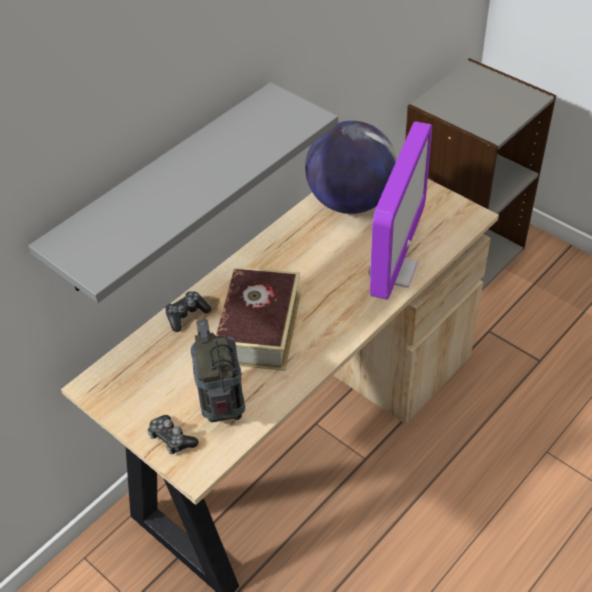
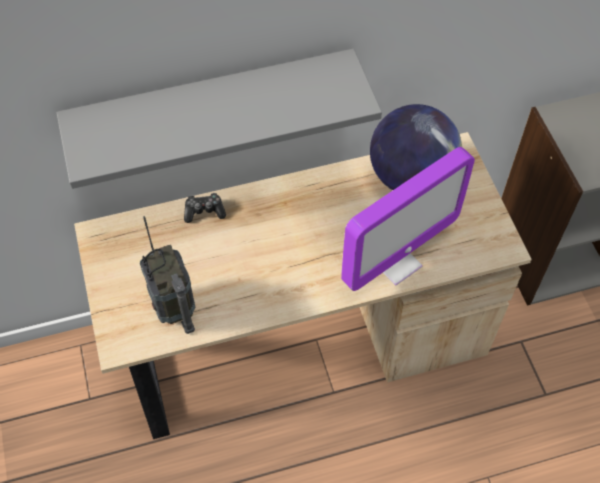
camera: 30 degrees right, 10 degrees up
game controller [147,415,199,454] -> none
radio [191,319,245,423] -> radio turned 135 degrees clockwise [140,216,195,334]
book [216,267,301,371] -> none

